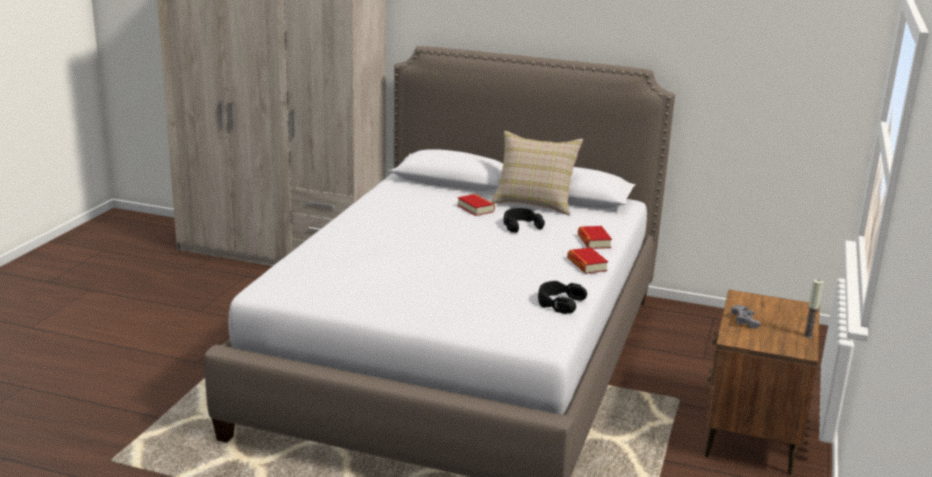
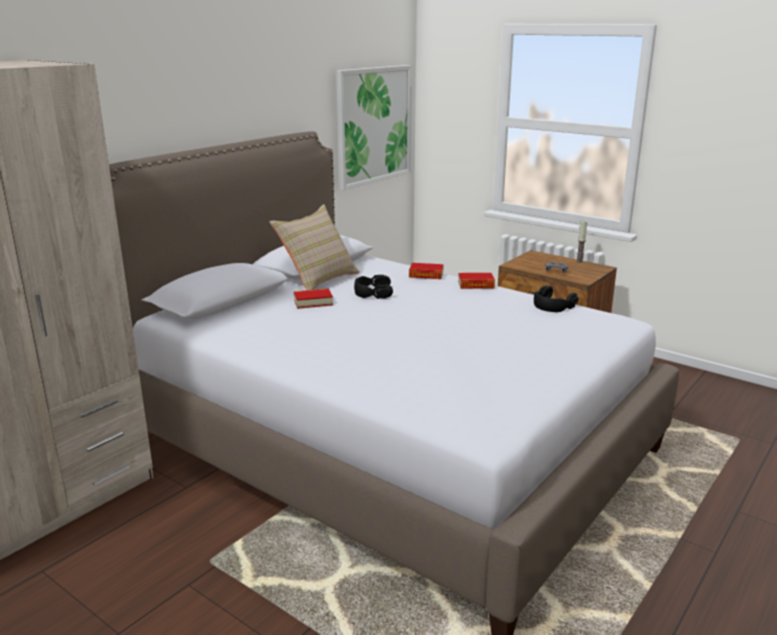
camera: 70 degrees left, 0 degrees up
none -> picture [336,65,412,190]

